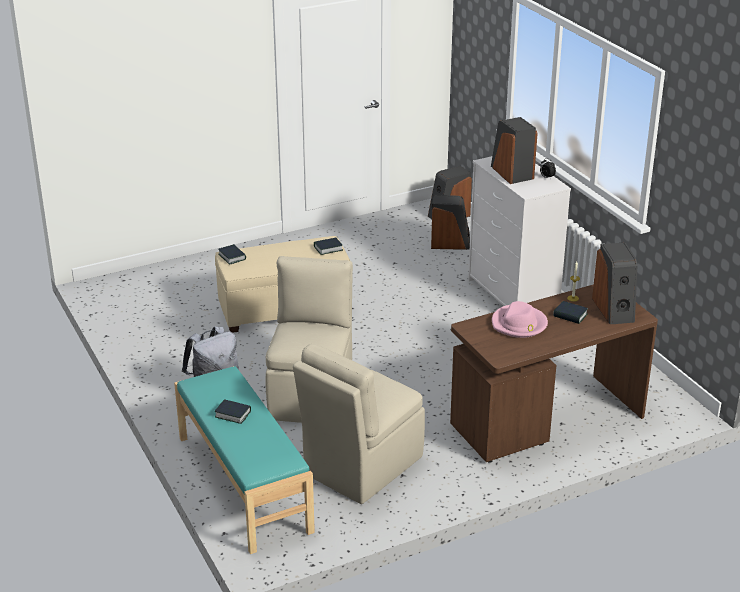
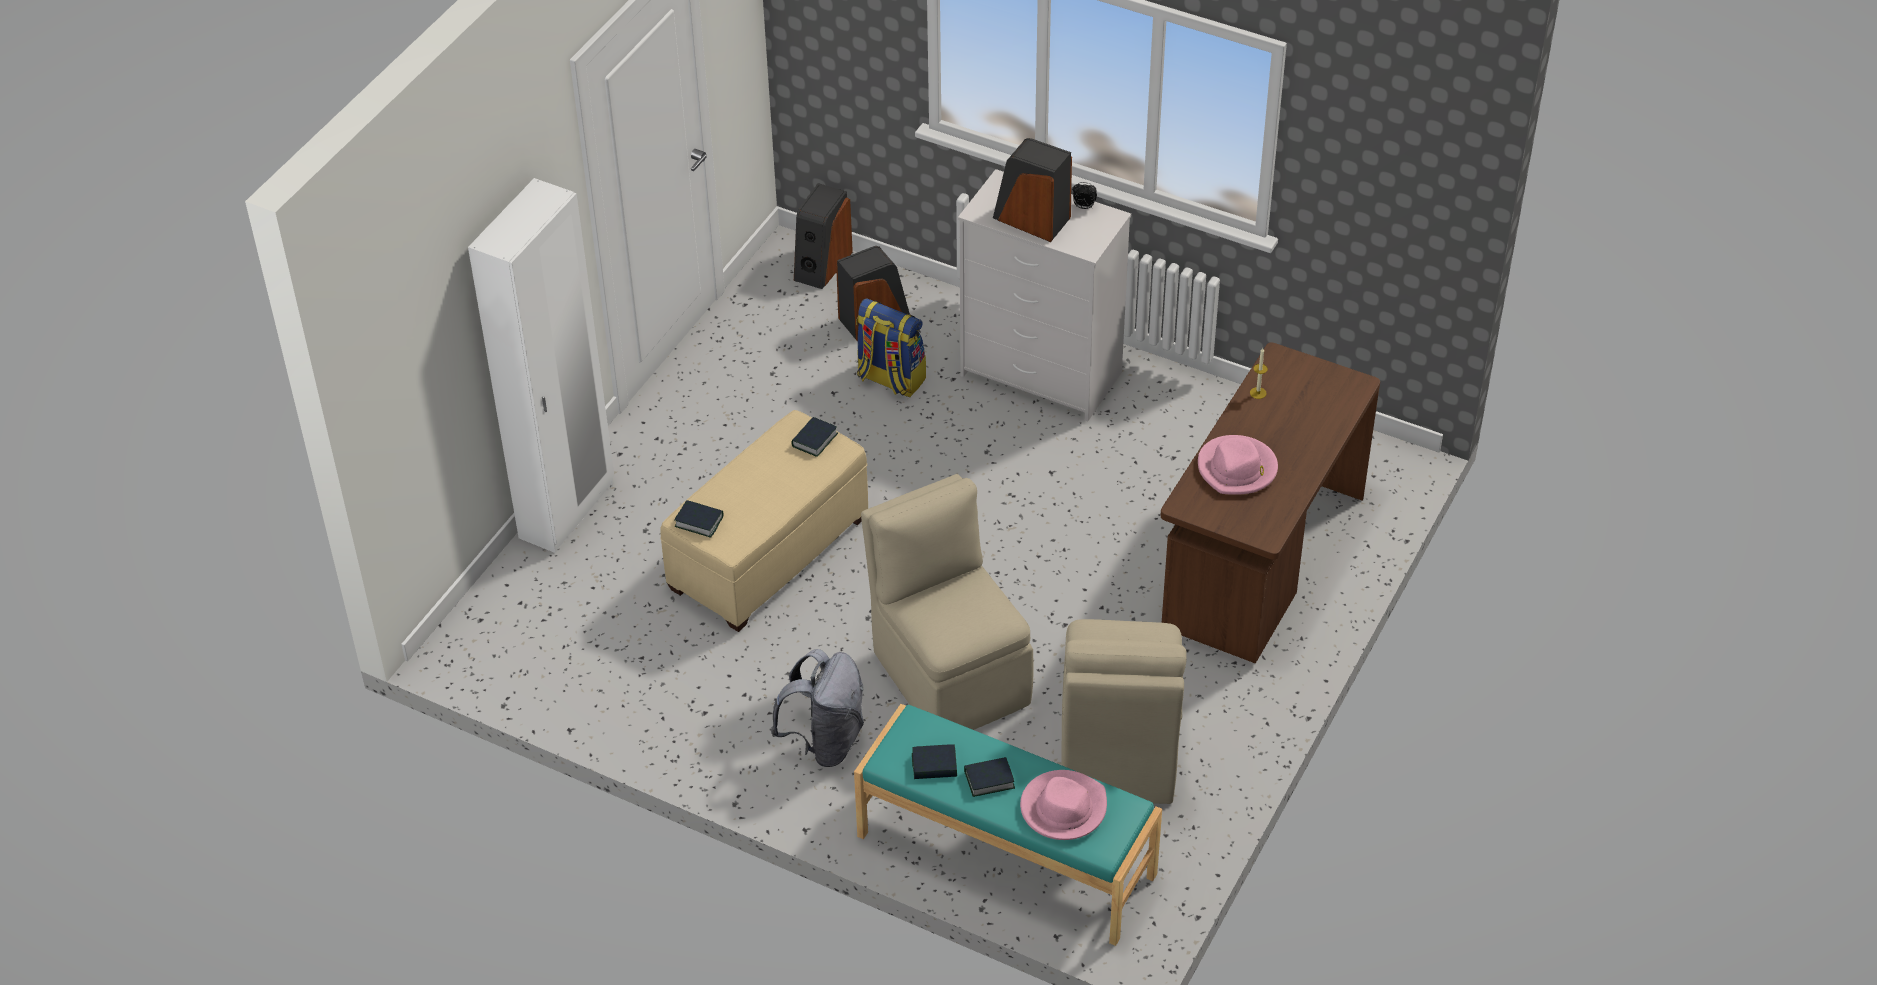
camera: 35 degrees left, 15 degrees up
book [553,301,588,324] -> book moved to [912,744,957,779]
speaker [592,242,638,325] -> none
none -> white wardrobe [468,178,614,553]
none -> backpack [856,298,926,397]
none -> pink hat [1020,770,1107,840]

